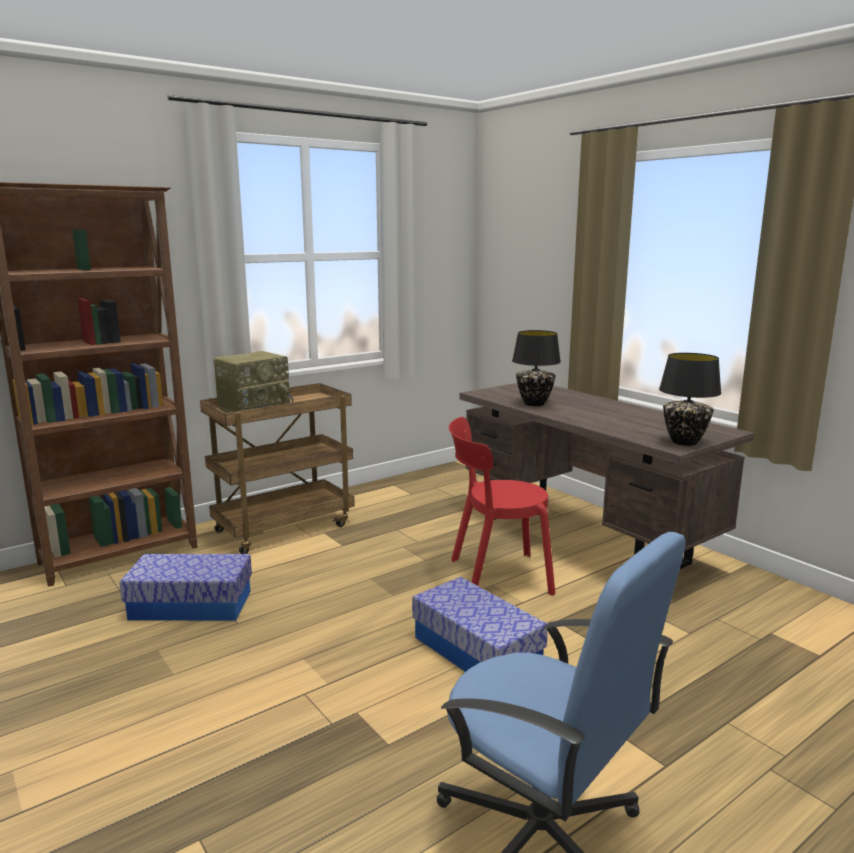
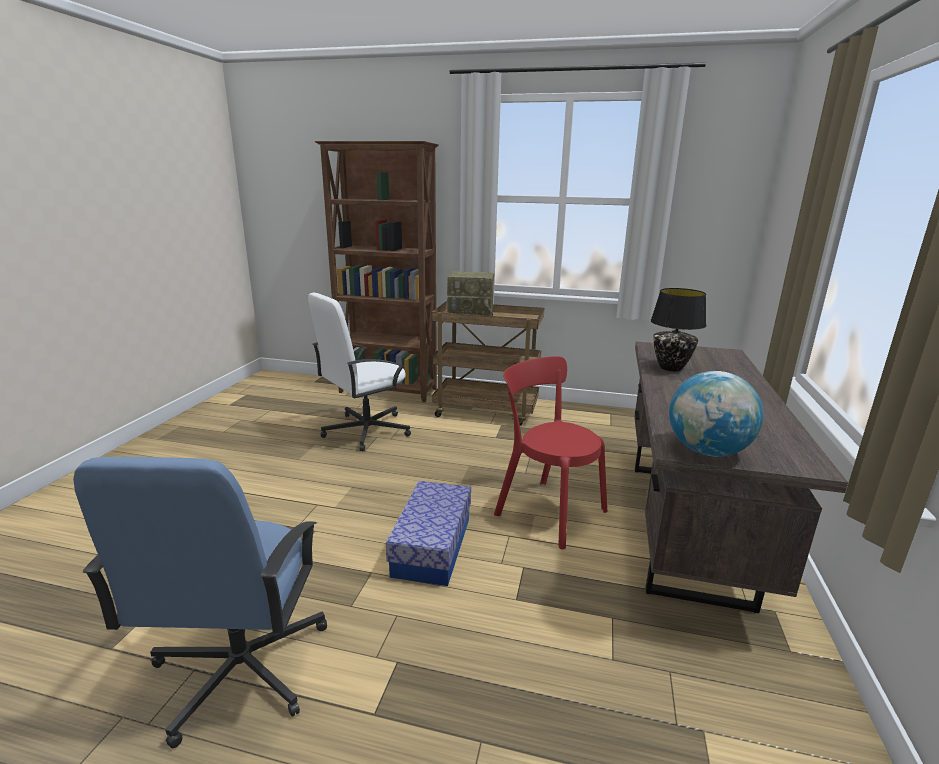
camera: 50 degrees right, 5 degrees up
storage box [119,554,252,621] -> white office chair [308,292,411,451]
black table lamp [659,353,722,446] -> globe [669,371,763,457]

